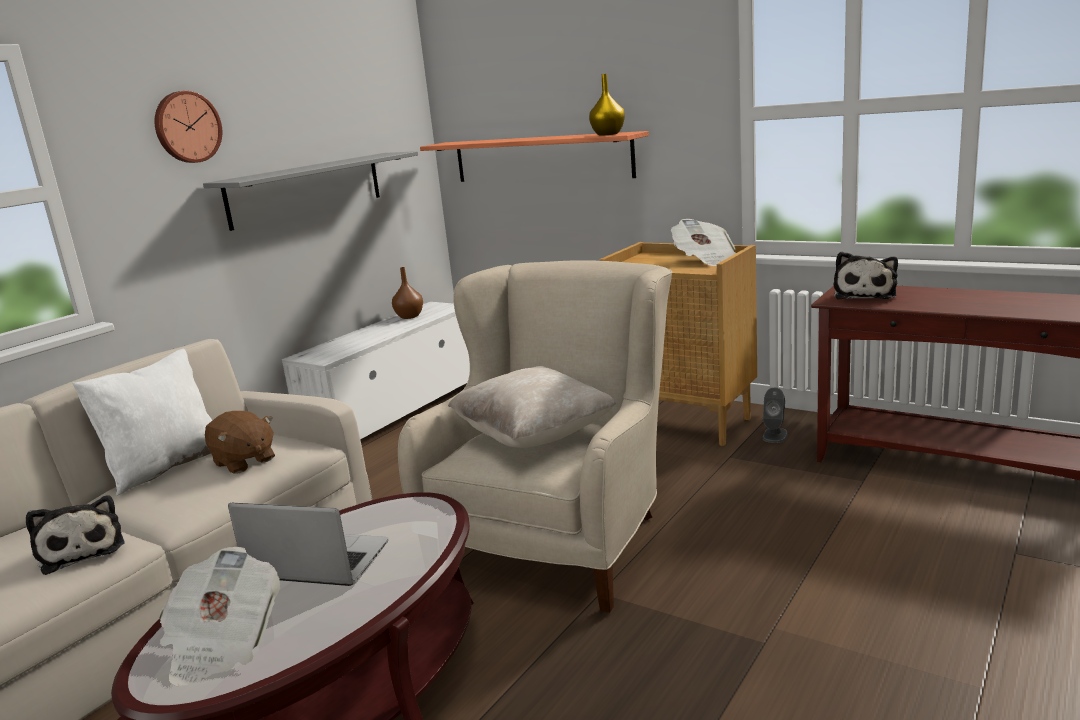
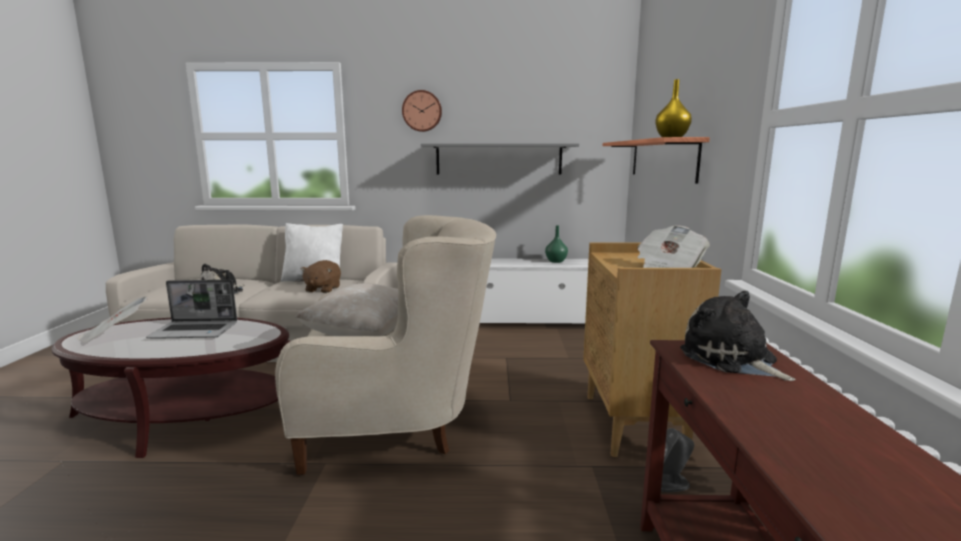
camera: 55 degrees right, 5 degrees down
laptop [228,503,388,586] -> laptop turned 105 degrees clockwise [146,280,237,339]
brown vase [392,267,423,319] -> green vase [545,225,568,263]
plush toy [834,252,898,299] -> plush toy turned 75 degrees clockwise [680,291,796,381]

